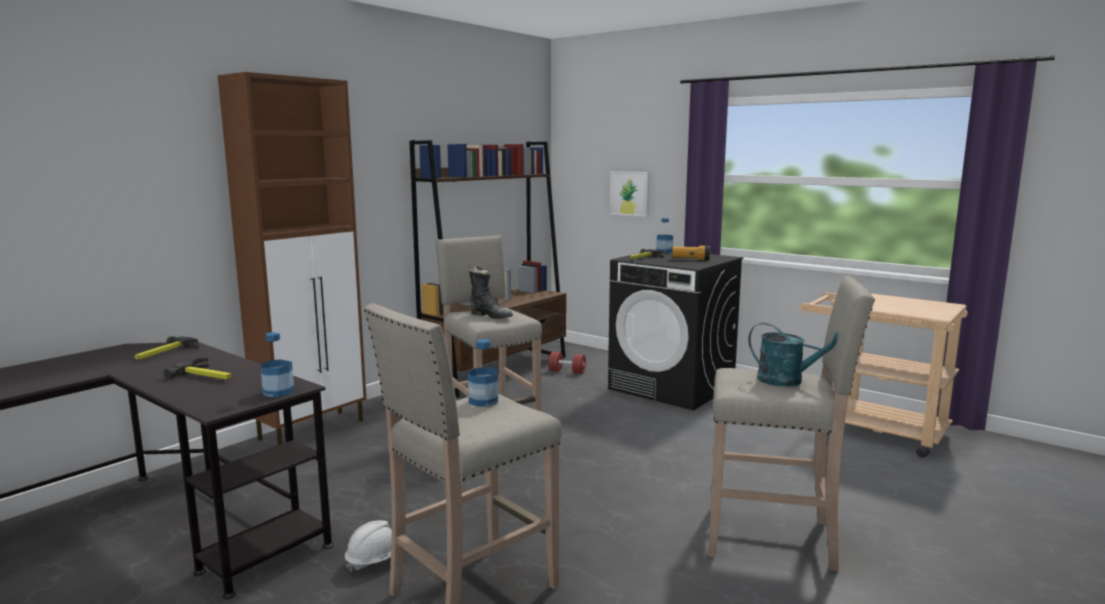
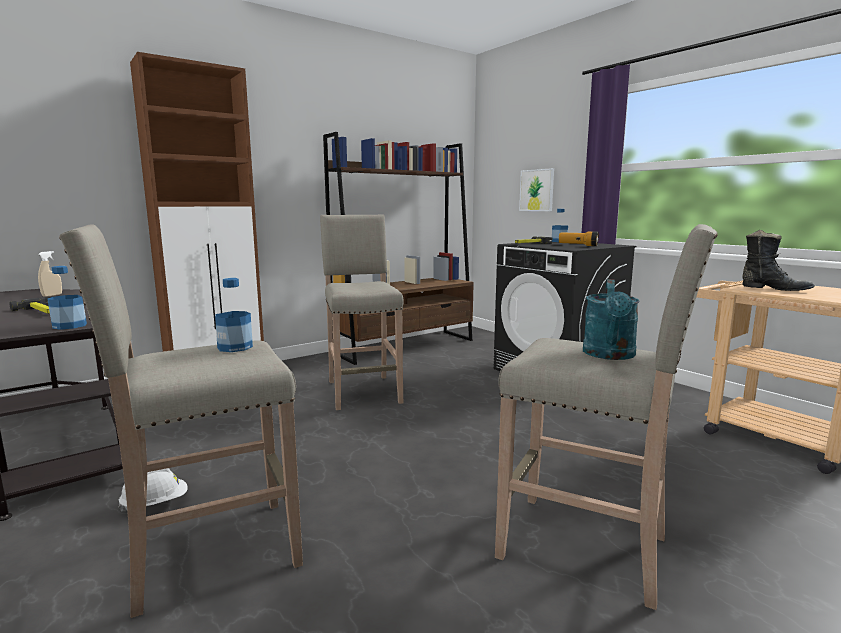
camera: 15 degrees right, 0 degrees up
hammer [134,336,199,360] -> beige spray bottle [38,251,62,297]
black boot [469,267,513,319] -> black boot moved to [742,230,814,291]
red dumbbell [549,352,586,374] -> none
turquoise watering can [748,323,839,387] -> turquoise watering can turned 60 degrees clockwise [583,279,640,360]

